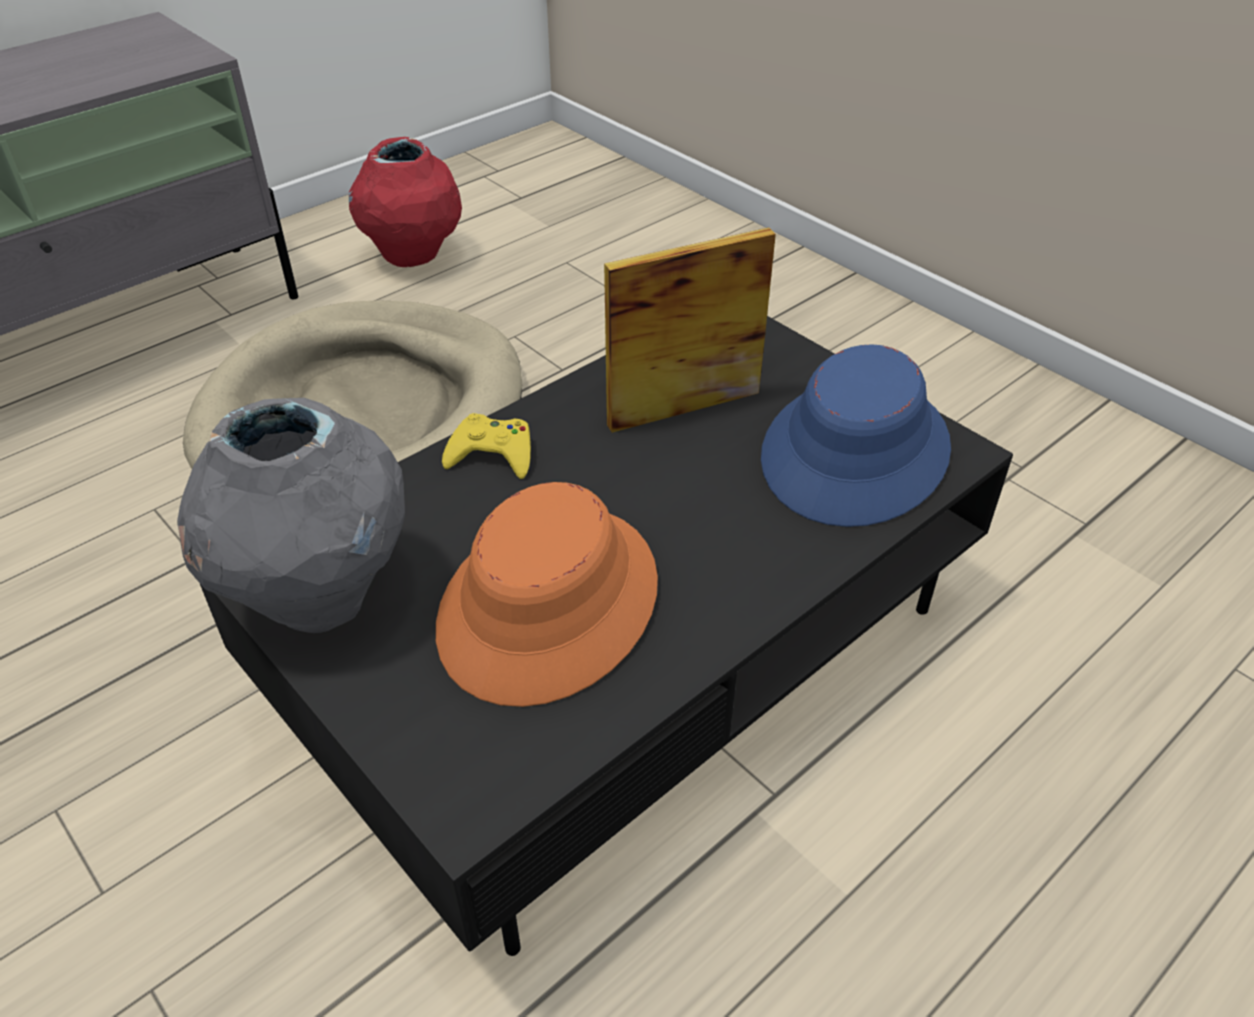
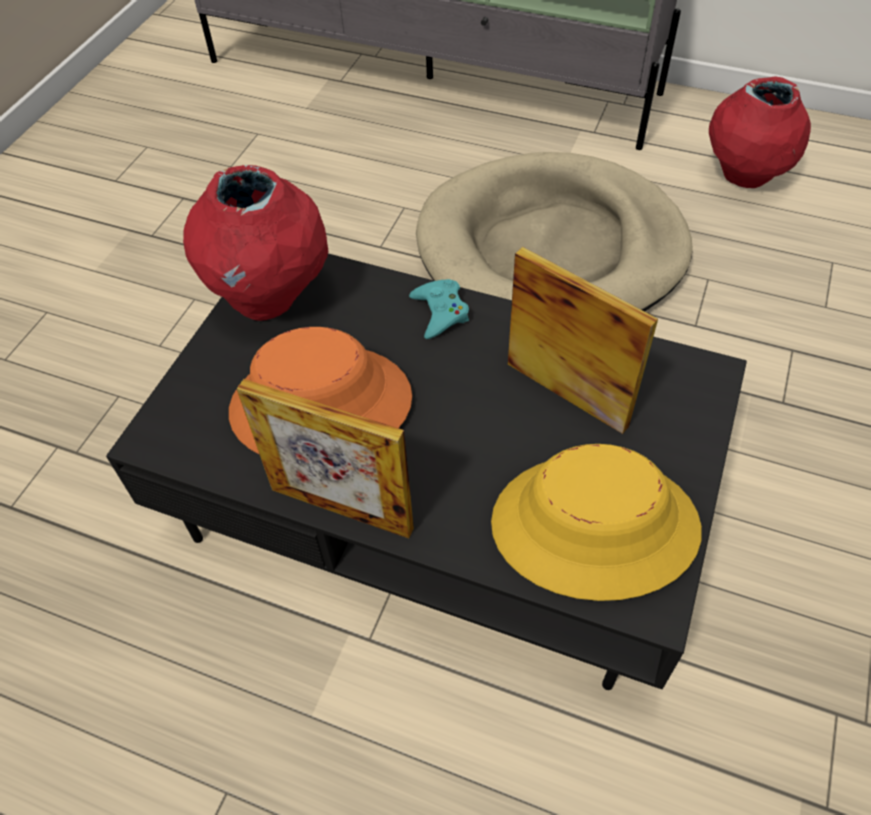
camera: 65 degrees right, 10 degrees up
grey vase [177,398,405,633] -> red vase [183,165,328,321]
yellow game controller [442,413,531,479] -> turquoise game controller [409,279,469,339]
blue hat [761,344,951,527] -> yellow hat [491,444,702,601]
none -> picture frame [237,379,414,539]

